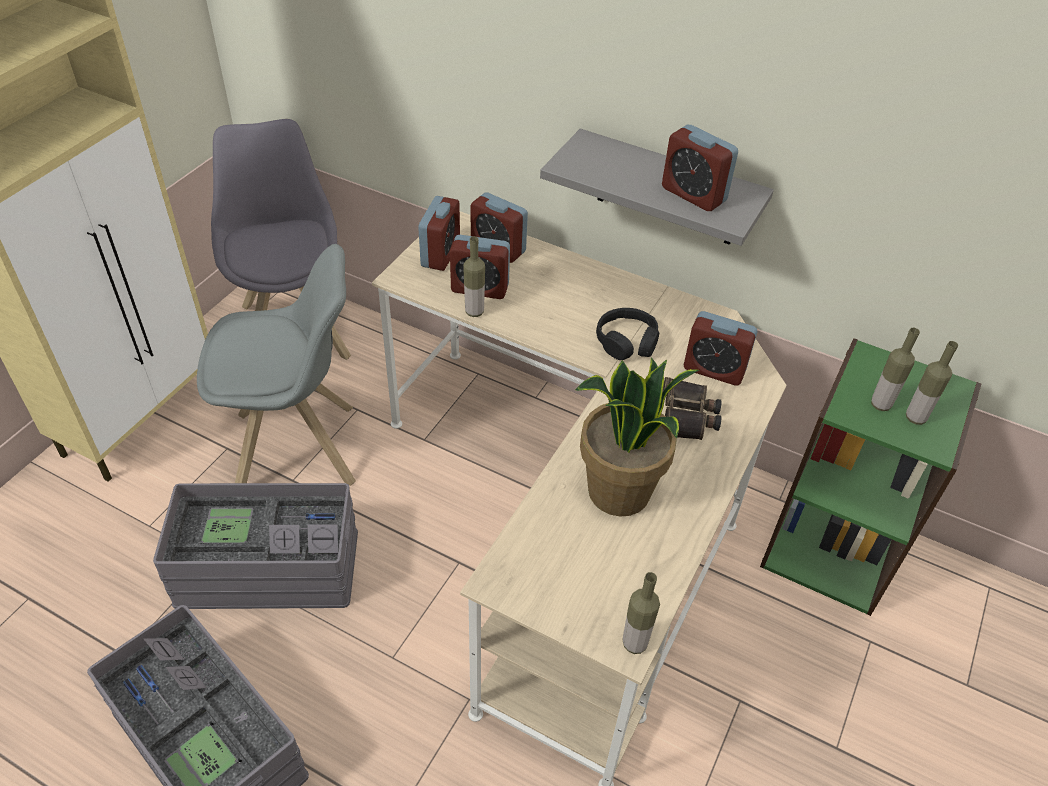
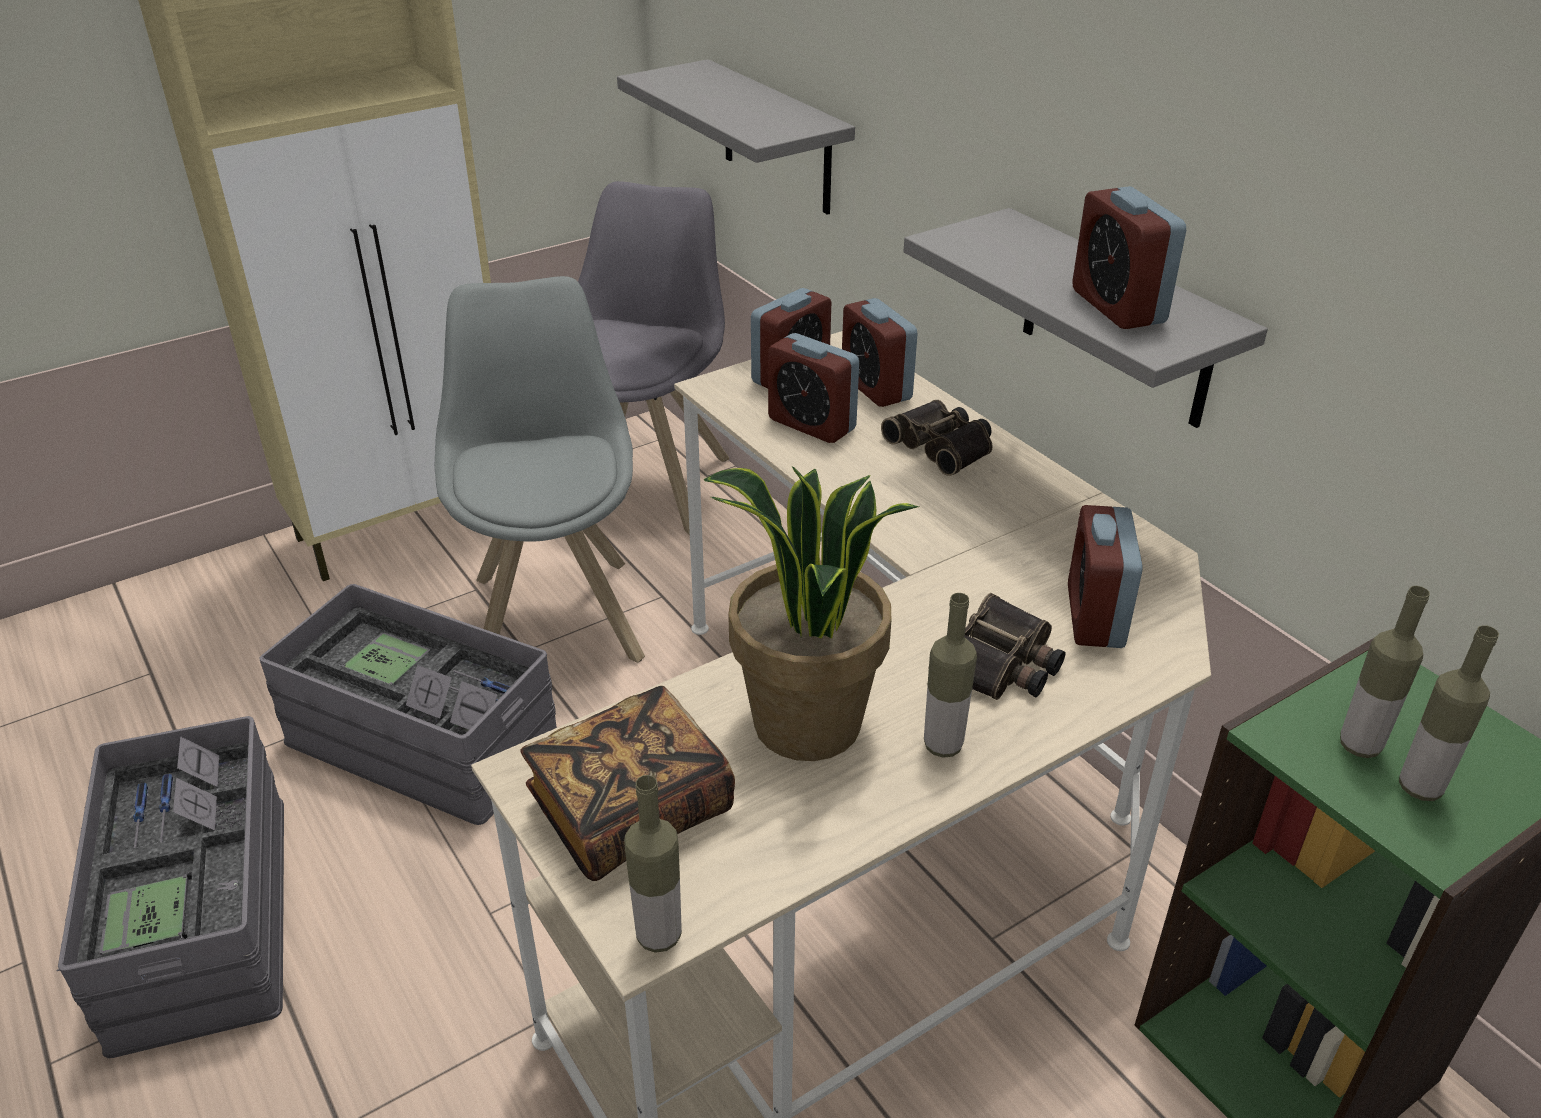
camera: 30 degrees right, 10 degrees down
grey chair [197,244,356,486] -> grey chair turned 120 degrees counterclockwise [435,276,645,663]
bottle [463,236,485,317] -> bottle moved to [924,593,977,758]
black headphones [596,308,659,360] -> none
alarm clock [684,311,758,386] -> alarm clock turned 45 degrees clockwise [1068,505,1143,648]
none -> book [520,686,735,881]
none -> grey shelf [617,59,855,215]
none -> binoculars [881,400,993,476]

